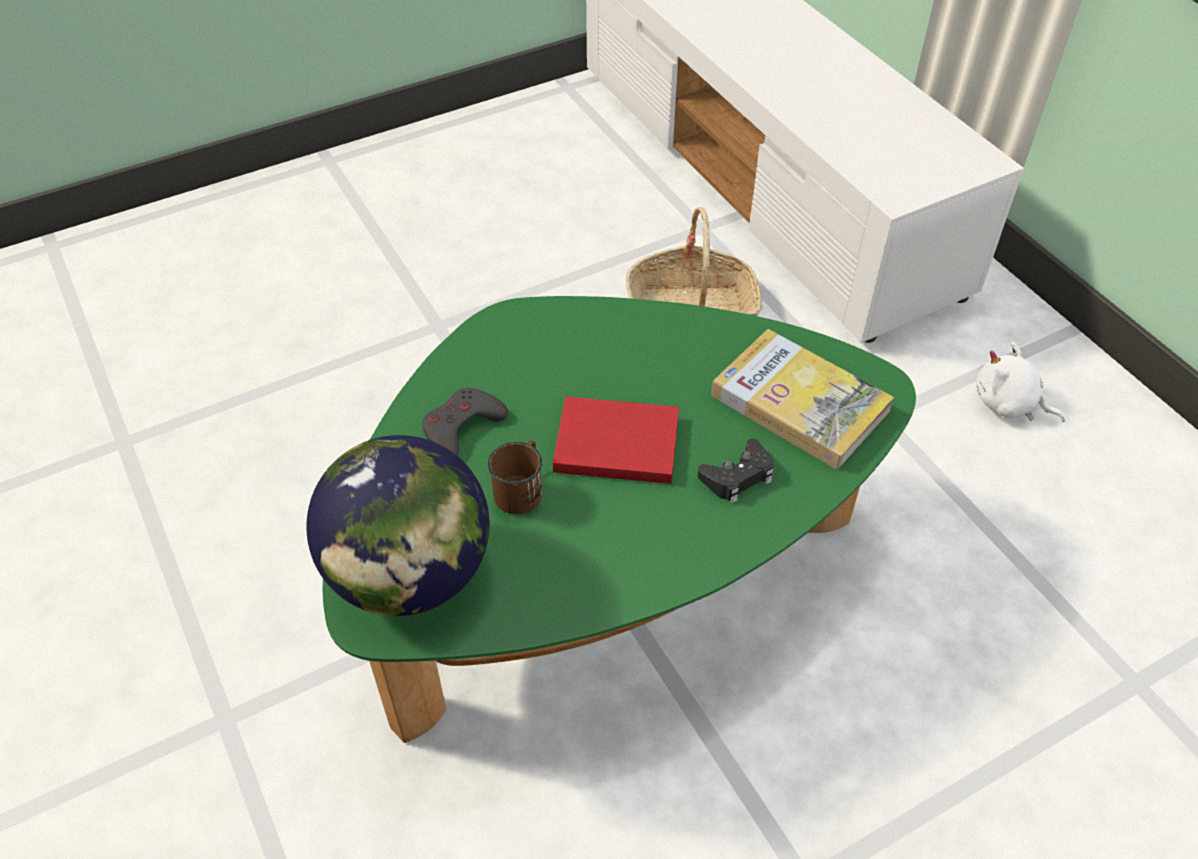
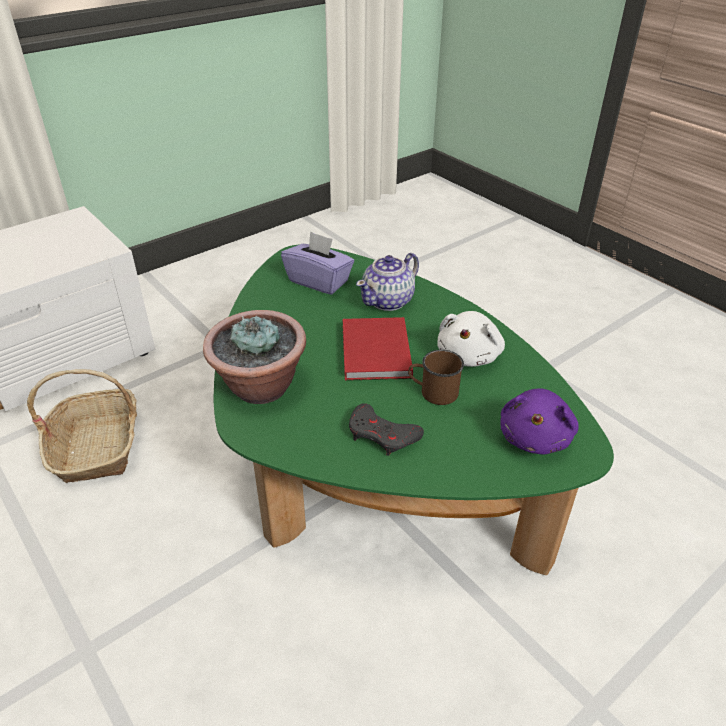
camera: 100 degrees left, 10 degrees down
globe [306,435,489,616] -> purple plush toy [501,388,579,455]
black game controller [697,439,774,503] -> teapot [356,253,419,311]
book [711,329,894,470] -> purple tissue box [281,231,354,295]
white plush toy [976,342,1065,422] -> white plush toy moved to [437,311,505,367]
none -> potted plant [203,310,306,404]

